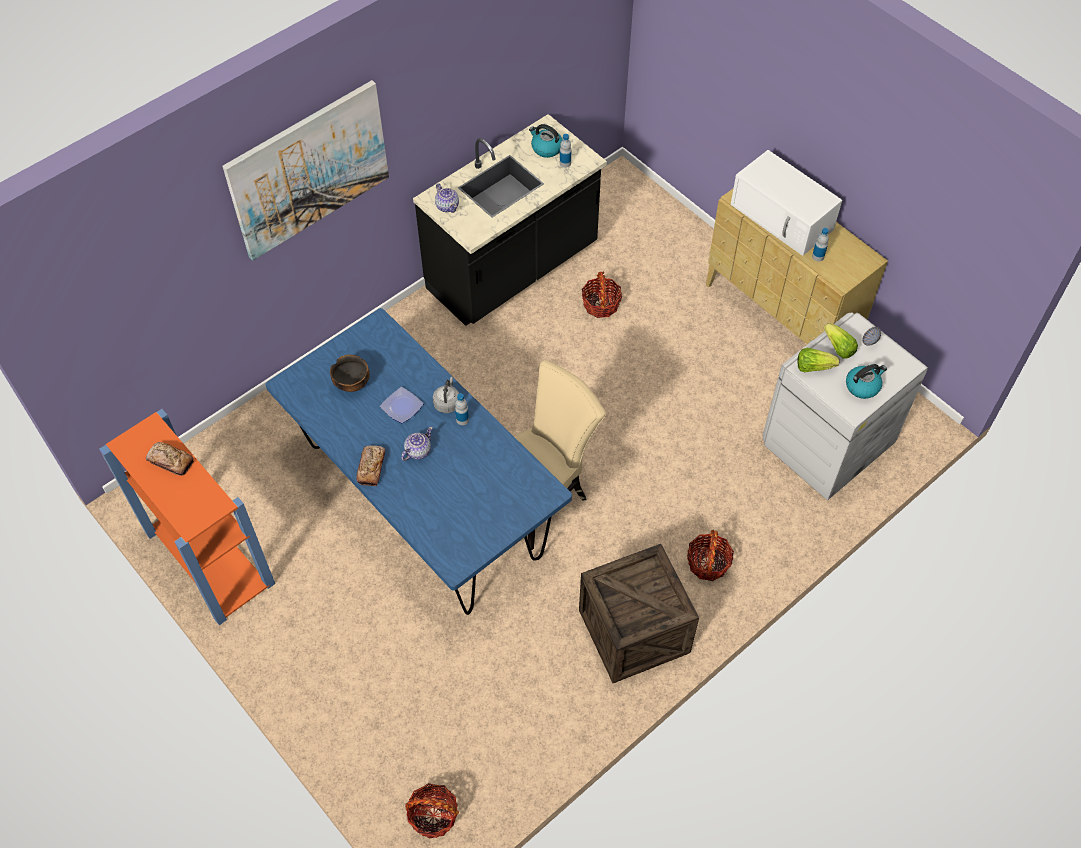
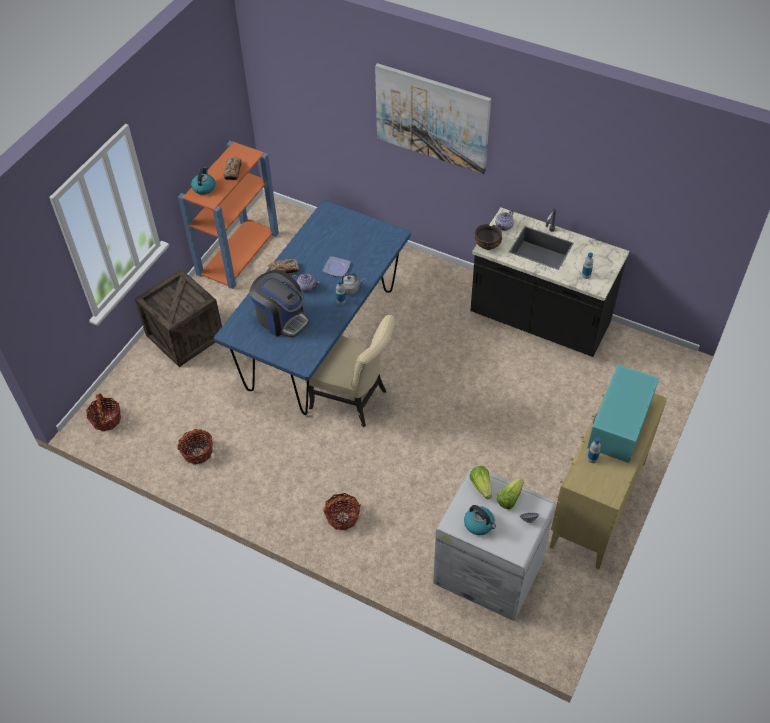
camera: 70 degrees right, 5 degrees down
bowl [330,354,370,392] -> bowl moved to [475,224,502,250]
kettle [529,124,563,158] -> kettle moved to [191,167,216,195]
crate [579,544,699,683] -> crate moved to [135,269,222,367]
basket [582,271,622,318] -> basket moved to [177,429,213,464]
white microwave [731,150,842,256] -> turquoise microwave [587,364,659,463]
none -> coffee machine [249,270,310,337]

